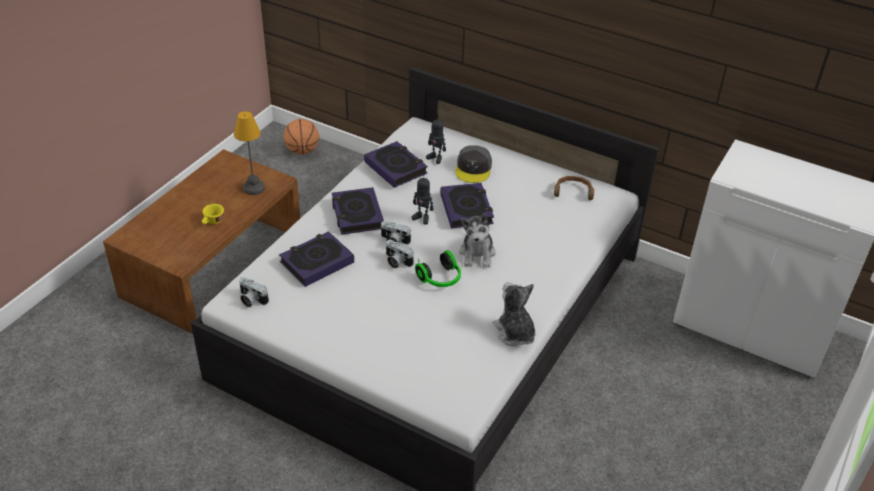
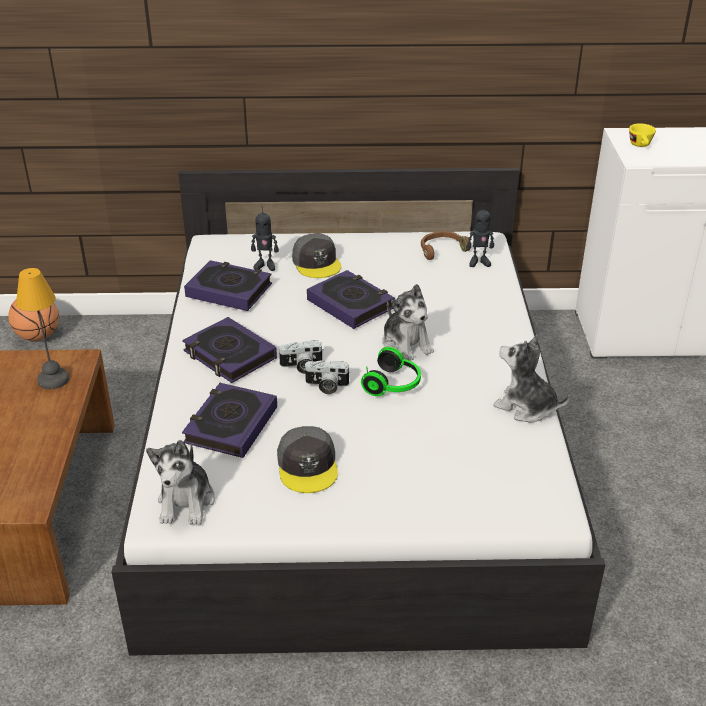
camera: 30 degrees left, 5 degrees down
yellow cup [202,204,224,225] -> yellow cup moved to [629,123,656,147]
camera [239,277,269,307] -> plush toy [146,440,215,525]
toy robot [412,173,433,225] -> toy robot moved to [467,203,494,267]
none -> grey cap [277,426,338,493]

